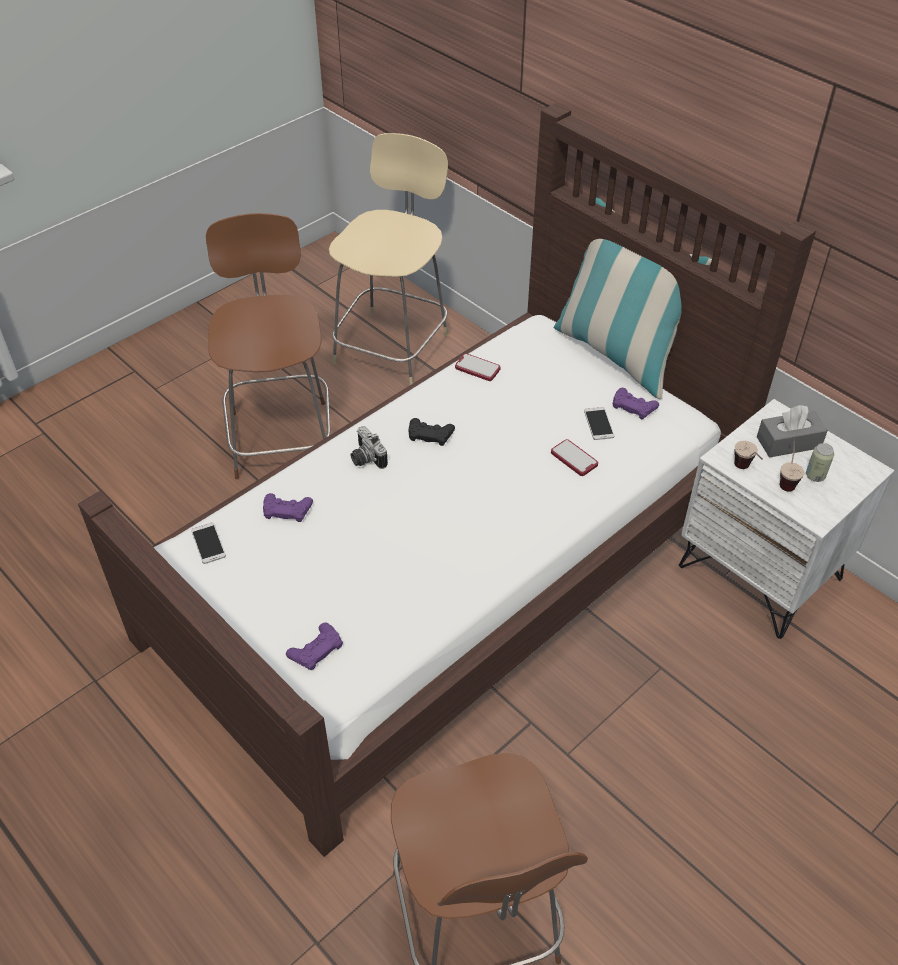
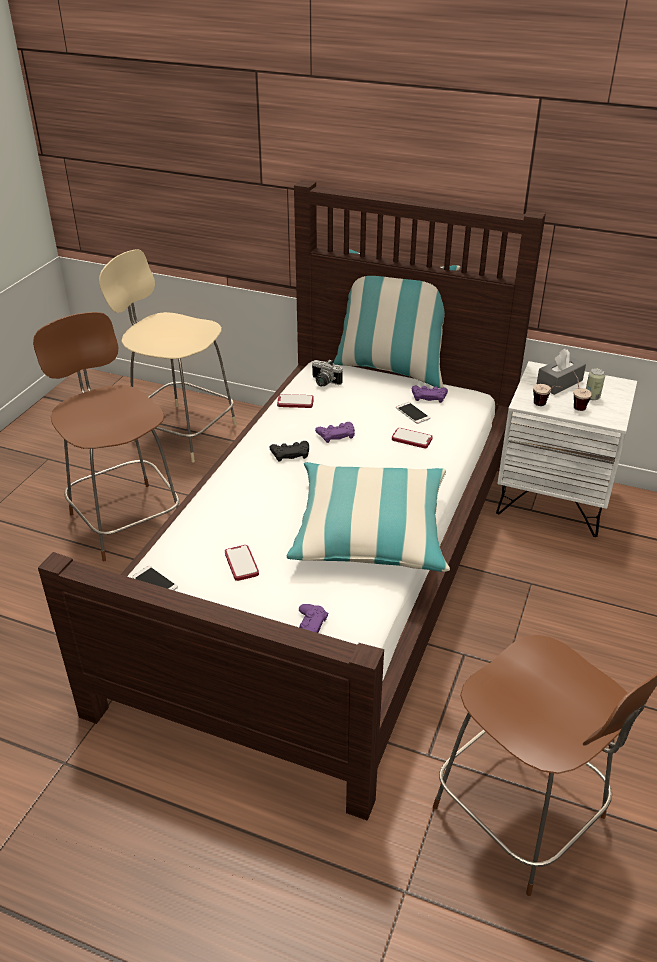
camera: 25 degrees left, 10 degrees down
purple game controller [263,493,313,522] -> purple game controller moved to [315,422,355,443]
beige chair [329,133,448,385] -> beige chair turned 60 degrees counterclockwise [99,249,237,462]
camera [350,426,388,469] -> camera moved to [312,360,343,386]
none -> phone [225,545,259,581]
none -> pillow [287,462,450,572]

